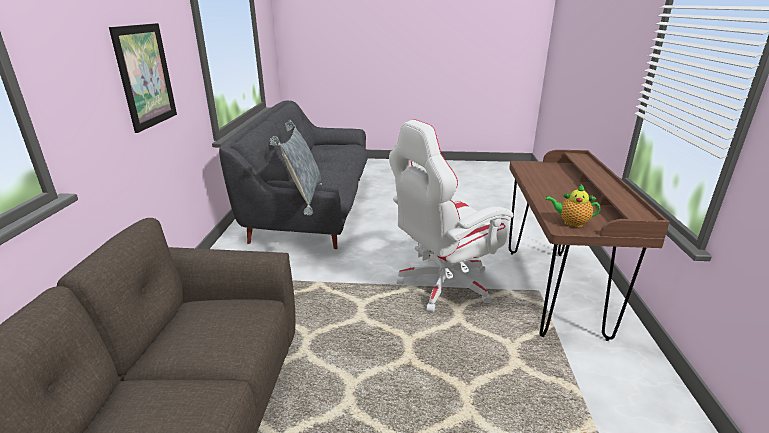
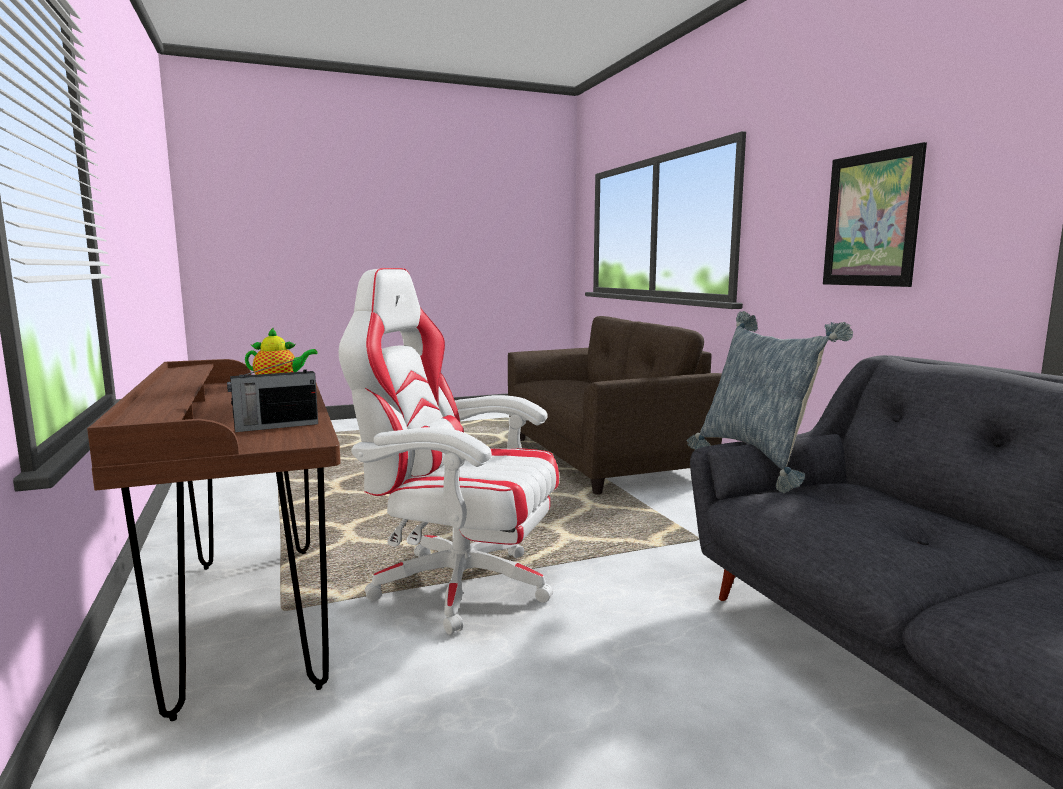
camera: 155 degrees right, 15 degrees down
white office chair [389,119,513,313] -> white office chair turned 105 degrees counterclockwise [339,268,559,635]
none -> radio [227,358,318,432]

